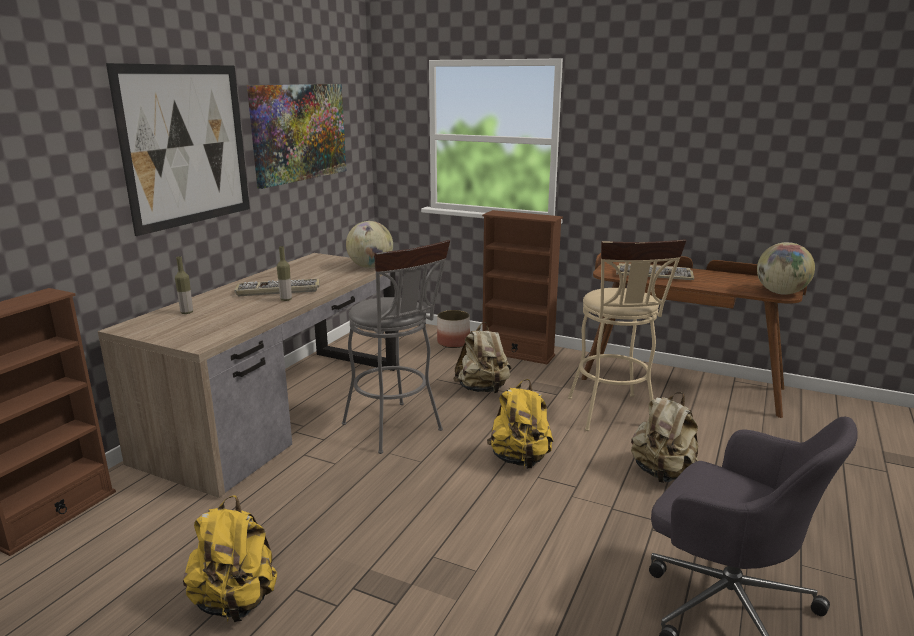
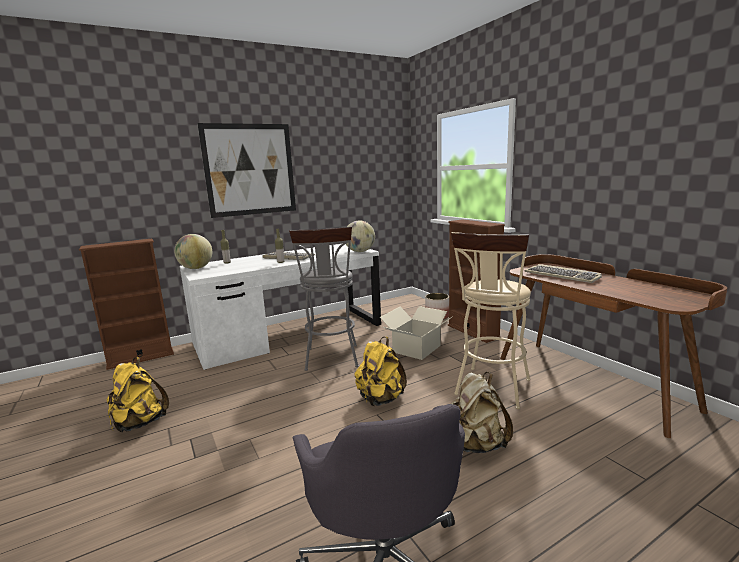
camera: 35 degrees right, 5 degrees down
brown desk [98,253,396,498] -> white desk [180,244,381,370]
picture [247,84,347,189] -> none
beige backpack [453,322,511,393] -> cardboard box [380,306,453,360]
globe [757,242,815,295] -> globe moved to [174,234,212,269]

